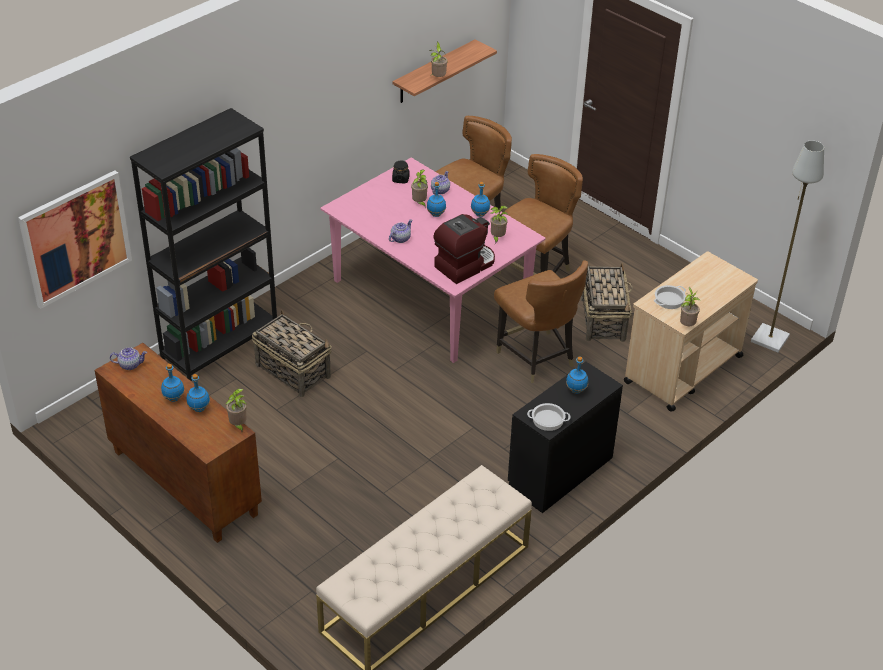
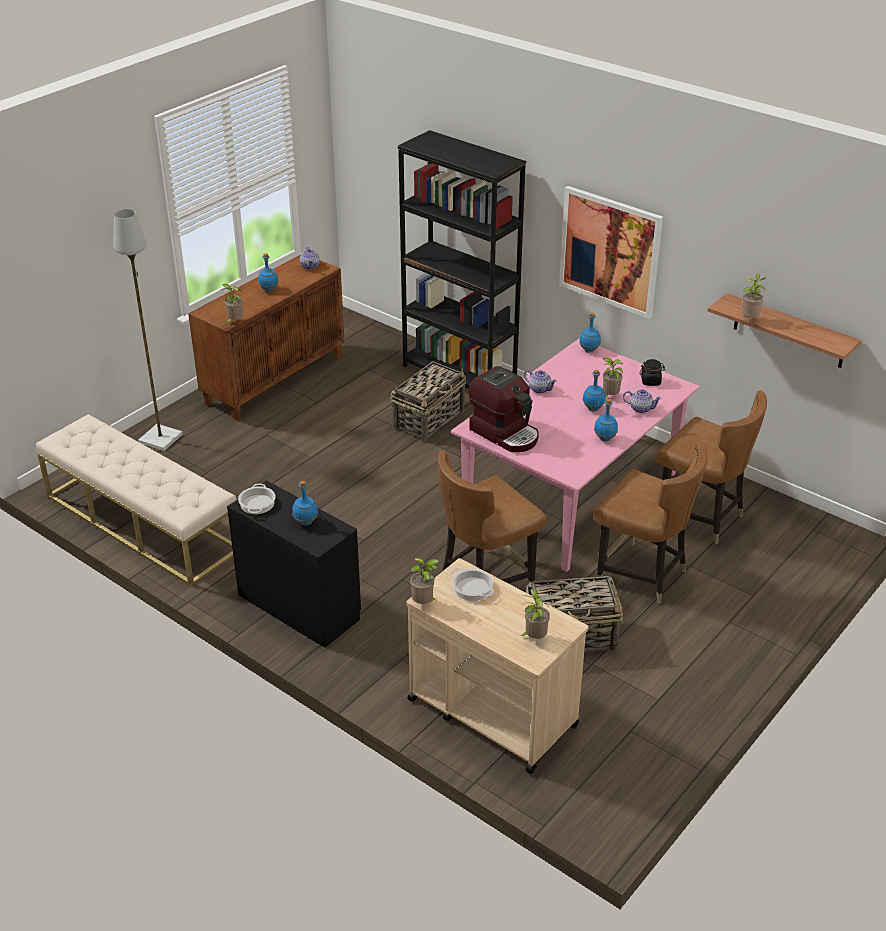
camera: 85 degrees right, 5 degrees down
picture [18,170,132,309] -> picture moved to [559,186,663,319]
blue bottle [186,374,210,412] -> blue bottle moved to [579,312,601,353]
potted plant [490,206,508,244] -> potted plant moved to [521,588,550,639]
grey floor lamp [751,141,824,353] -> grey floor lamp moved to [113,209,183,451]

